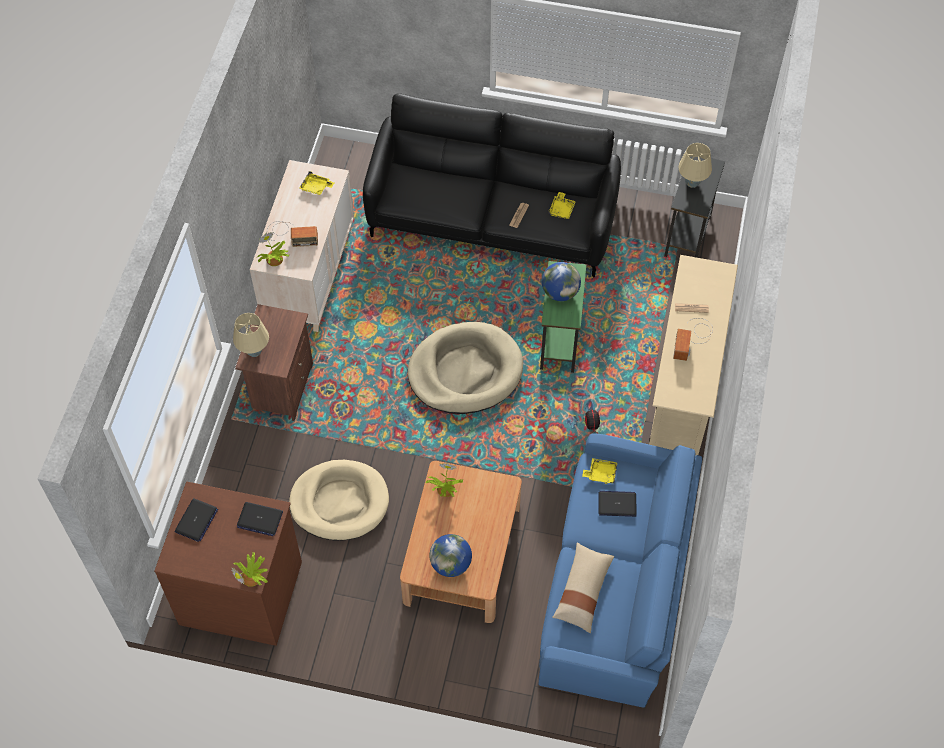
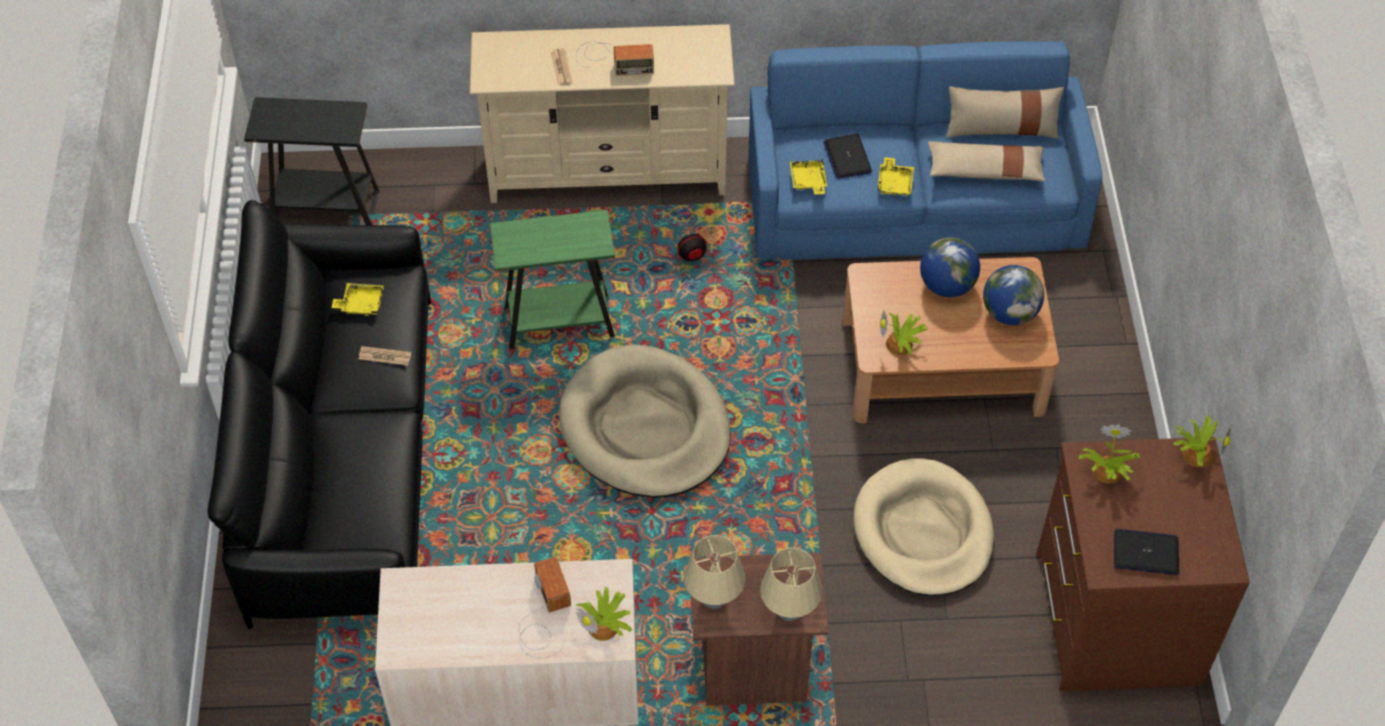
camera: 105 degrees left, 5 degrees down
laptop [237,502,283,536] -> potted plant [1079,424,1140,483]
yellow tray [299,171,334,195] -> yellow tray moved to [878,157,914,196]
globe [542,262,581,301] -> globe moved to [920,238,980,297]
beige table lamp [678,143,712,188] -> beige table lamp moved to [684,535,745,609]
none -> beige pillow [947,86,1064,138]

